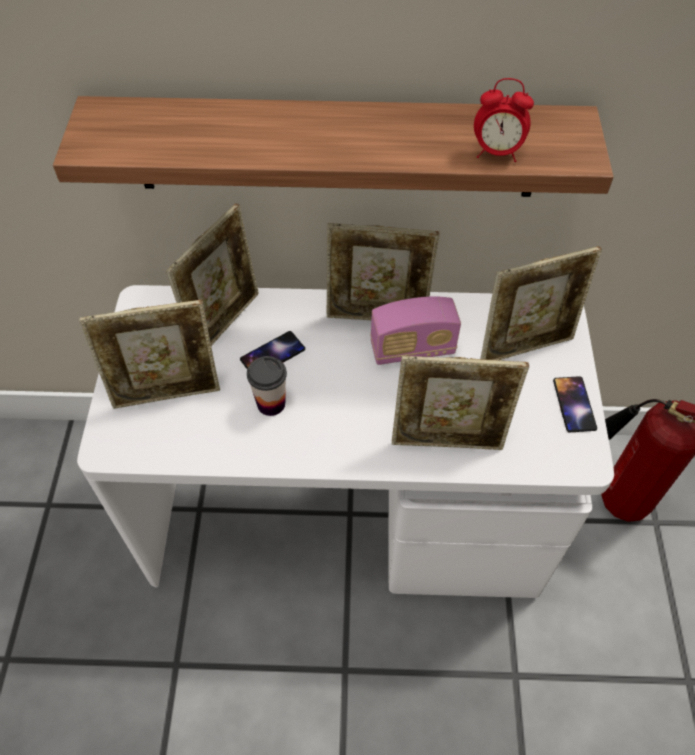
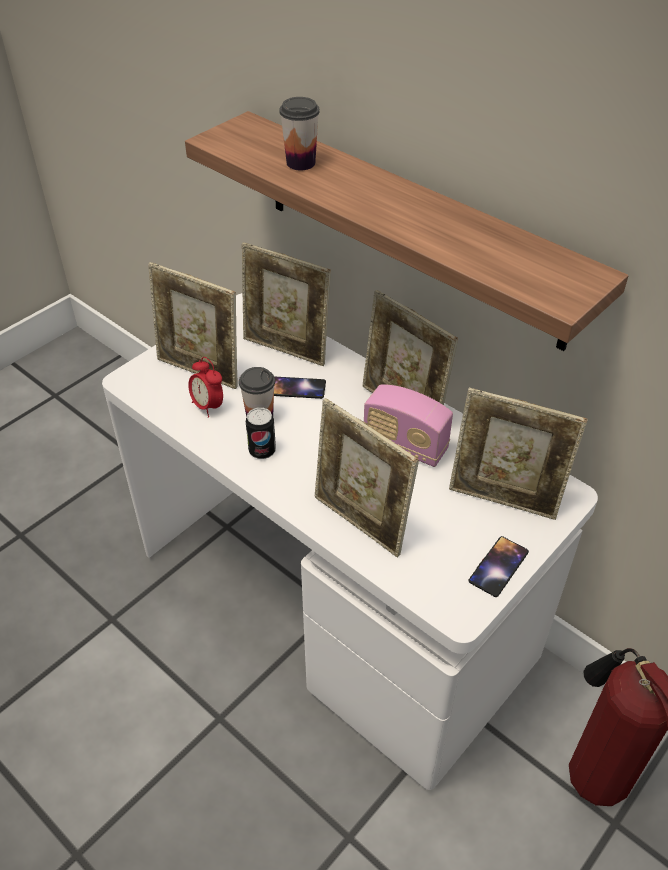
camera: 40 degrees right, 10 degrees down
picture frame [166,203,259,346] -> picture frame turned 45 degrees clockwise [242,242,331,366]
alarm clock [474,78,534,162] -> alarm clock moved to [188,357,223,418]
none -> can [246,407,276,459]
none -> cup [279,97,320,170]

